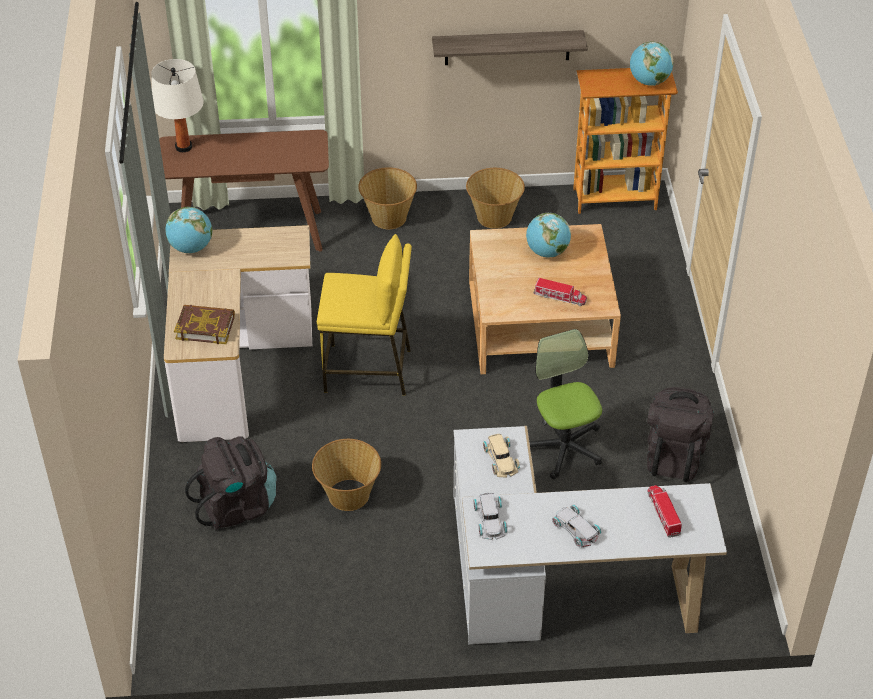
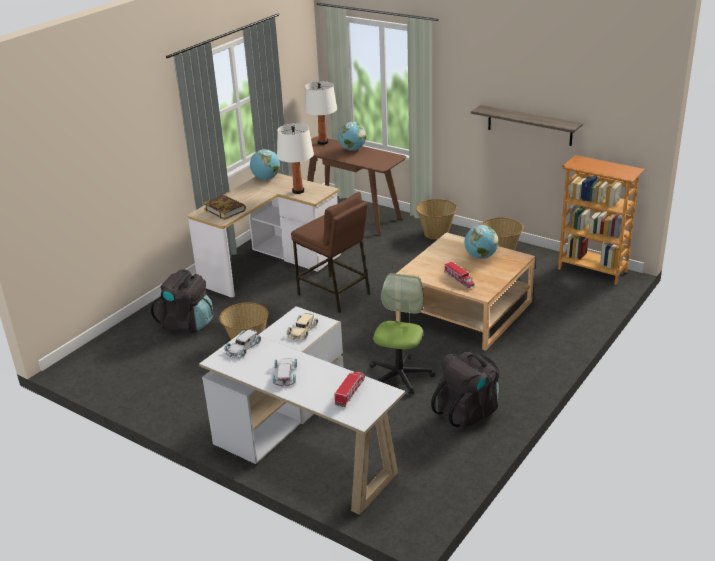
camera: 40 degrees right, 15 degrees down
yellow stool [317,234,412,396] -> brown stool [291,192,370,313]
globe [630,41,674,86] -> globe moved to [338,122,366,151]
none -> white table lamp [277,123,314,194]

